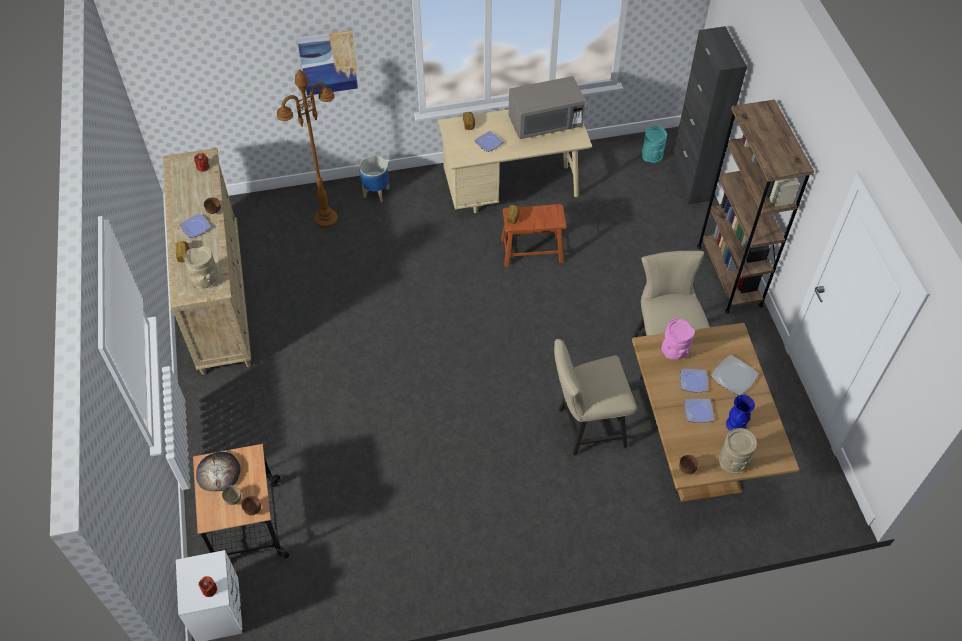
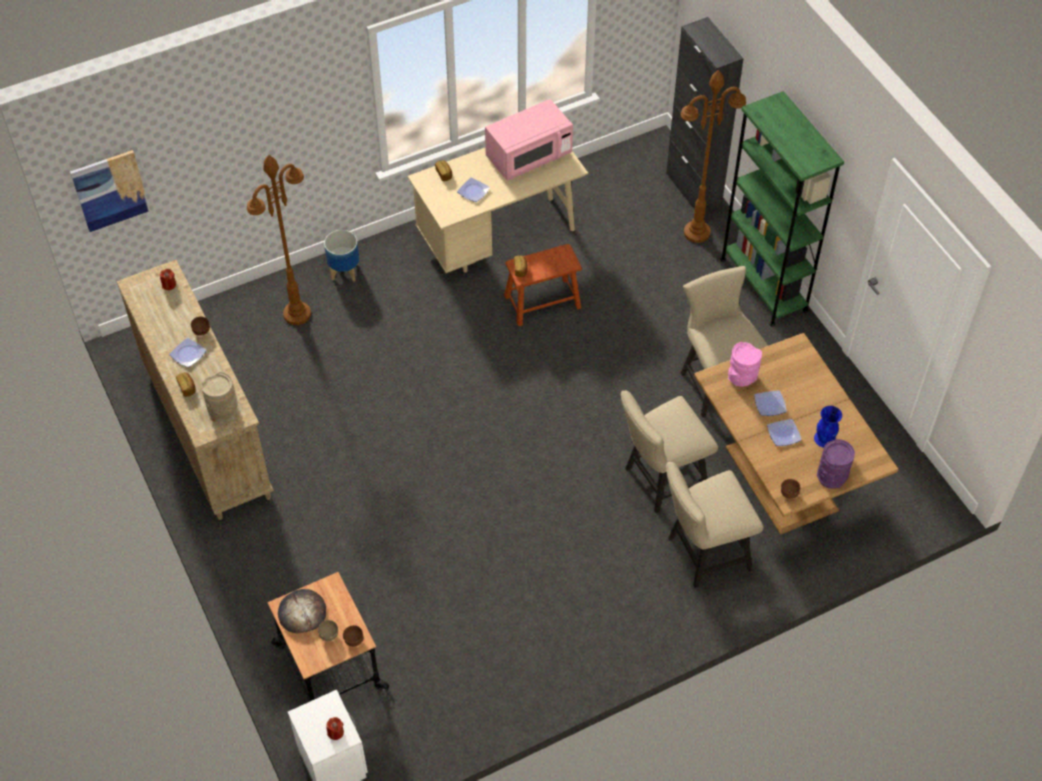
camera: 15 degrees left, 0 degrees up
picture [297,30,359,96] -> picture moved to [70,150,150,232]
grey microwave [509,76,586,139] -> pink microwave [485,99,573,180]
turquoise vase [642,126,667,164] -> none
brown bookcase [697,100,814,313] -> green bookcase [720,91,844,327]
plate [711,355,759,395] -> none
beige vase [719,428,757,474] -> purple vase [817,439,855,489]
none -> beige chair [666,462,763,588]
none -> brown floor lamp [681,70,746,243]

